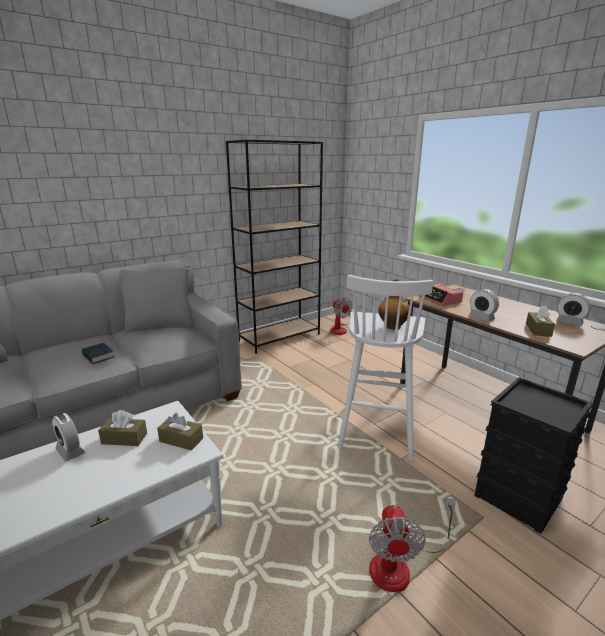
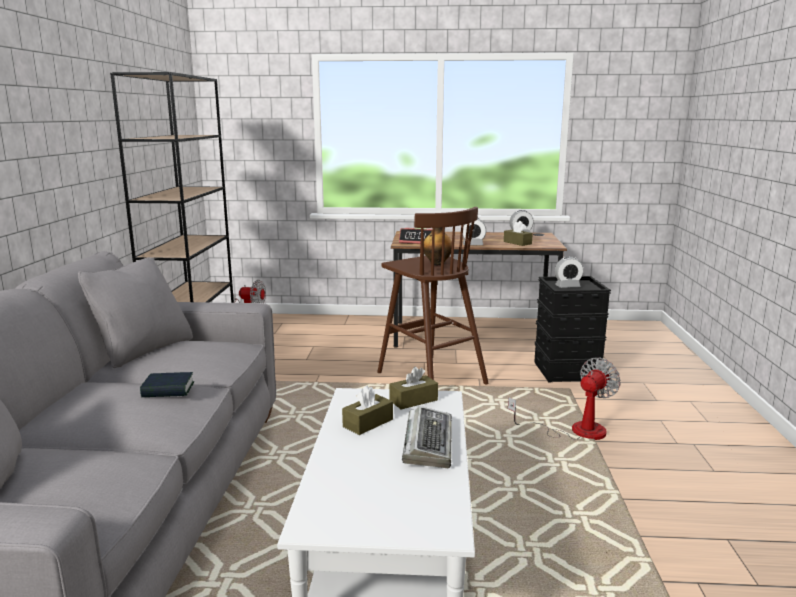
camera: 50 degrees left, 5 degrees down
alarm clock [52,413,85,462] -> alarm clock moved to [555,257,584,288]
white stool [338,275,433,461] -> brown stool [377,207,489,385]
fan [369,498,456,592] -> fan turned 90 degrees counterclockwise [508,358,621,440]
none -> keyboard [402,406,452,468]

